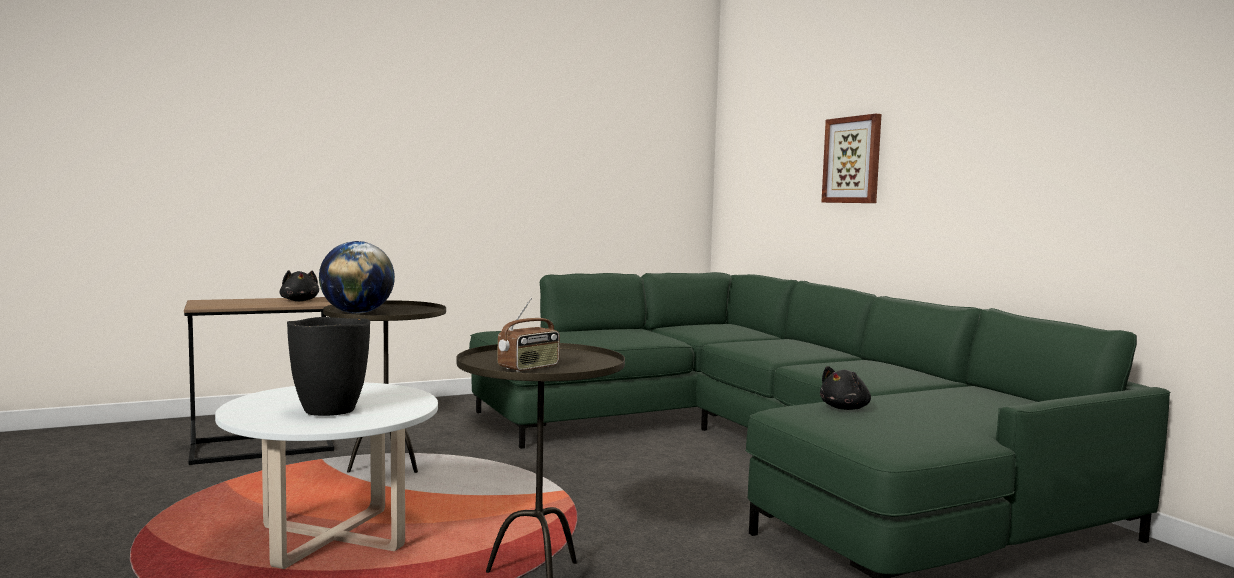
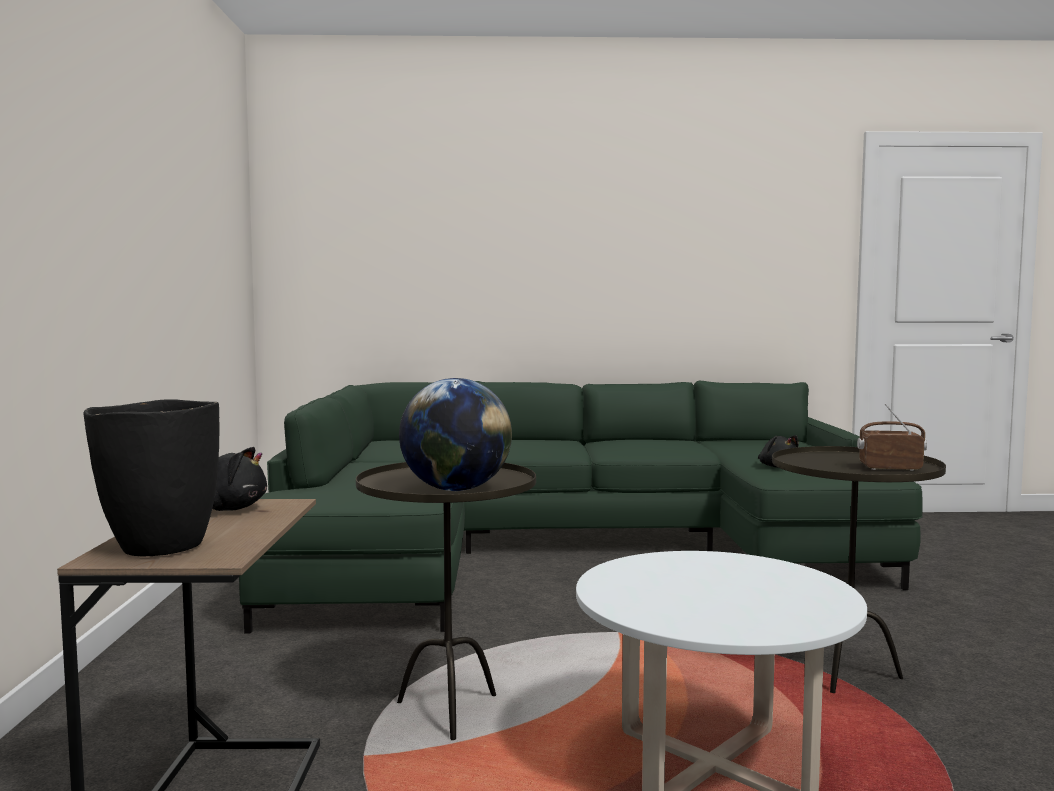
camera: 65 degrees left, 0 degrees up
black vase [287,317,370,416] -> black vase moved to [83,399,219,557]
radio [498,298,560,372] -> radio turned 60 degrees counterclockwise [857,404,927,471]
picture [821,114,881,203] -> none

